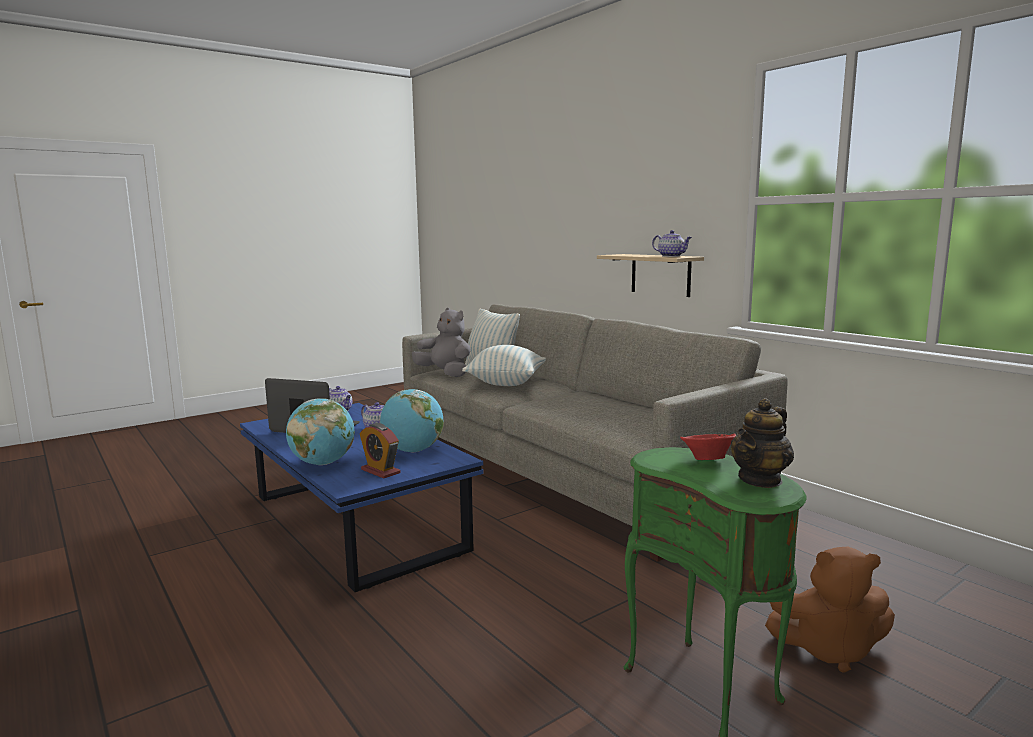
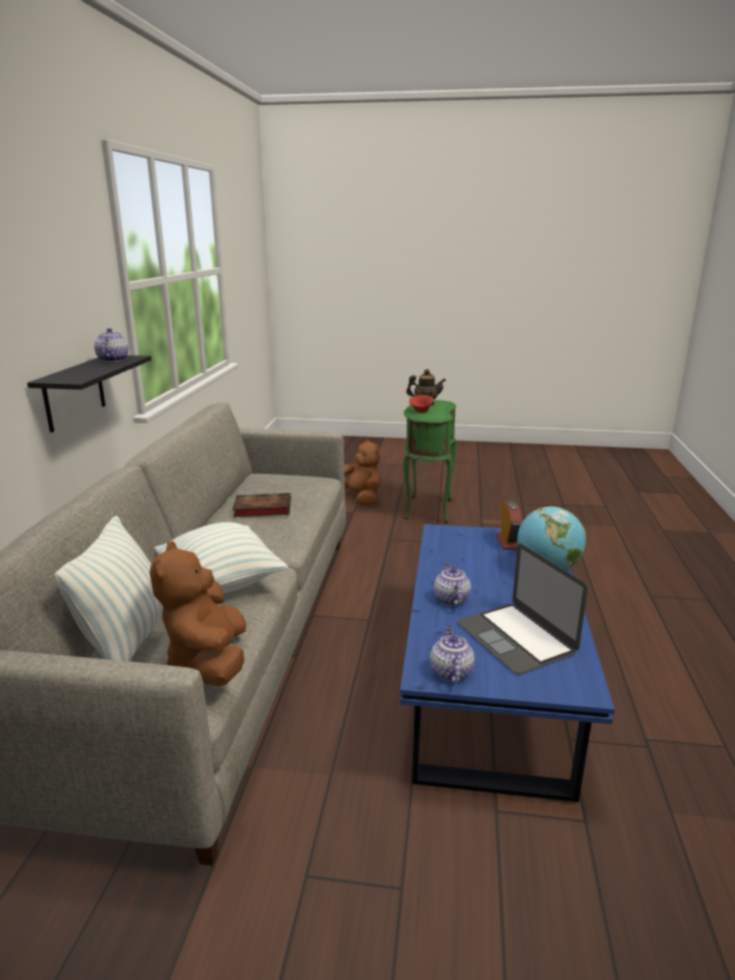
camera: 135 degrees left, 10 degrees up
globe [380,389,444,453] -> none
grey plush toy [412,308,471,377] -> brown plush toy [150,541,246,686]
beige shelf [597,254,704,297] -> black shelf [27,355,151,432]
none -> book [233,493,291,517]

